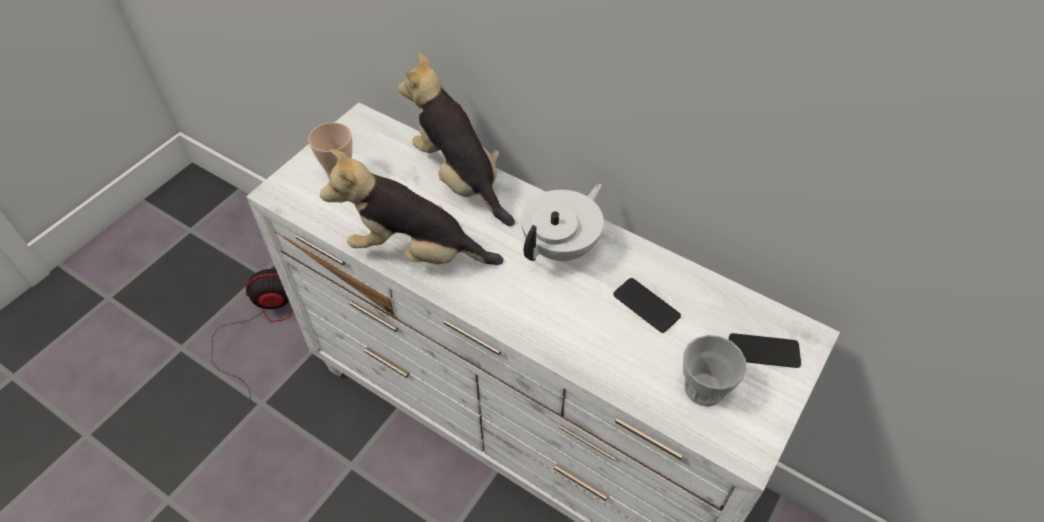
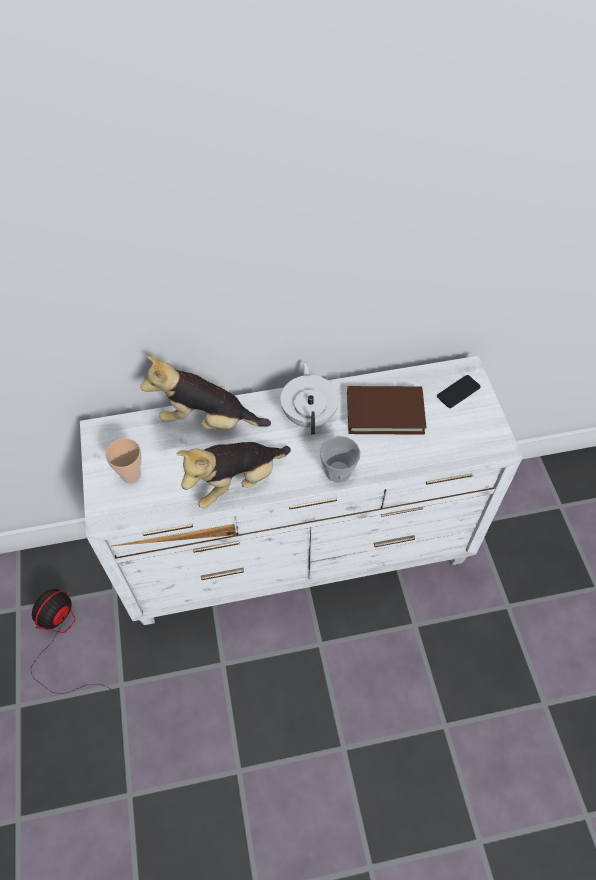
camera: 45 degrees left, 5 degrees up
phone [613,278,681,333] -> brown book [347,386,427,435]
cup [683,335,747,407] -> cup moved to [320,436,360,483]

